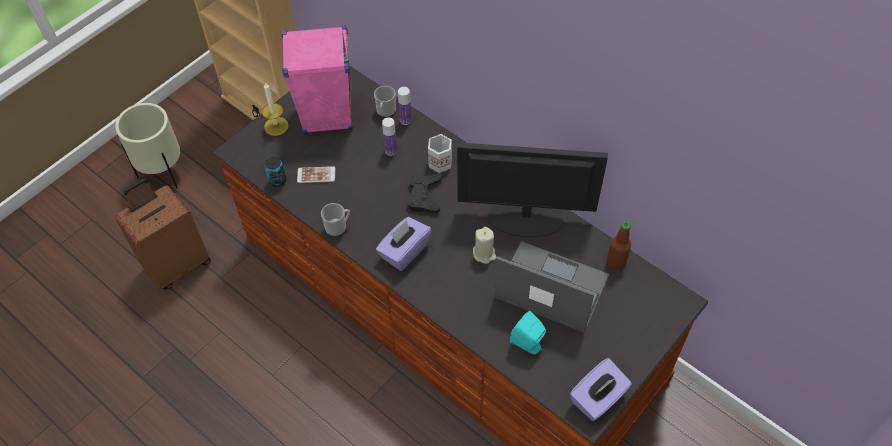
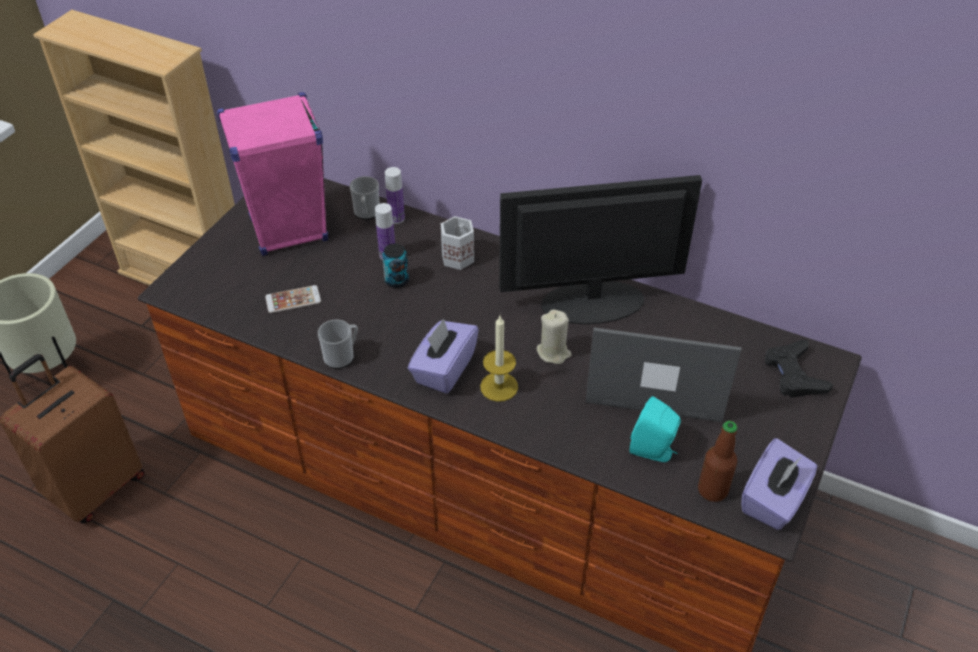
camera: 15 degrees left, 10 degrees down
candle [262,82,289,136] -> candle moved to [480,316,518,402]
can [265,157,286,187] -> can moved to [382,243,409,288]
black game controller [407,174,442,213] -> black game controller moved to [765,340,833,398]
bottle [607,222,631,270] -> bottle moved to [698,421,738,502]

